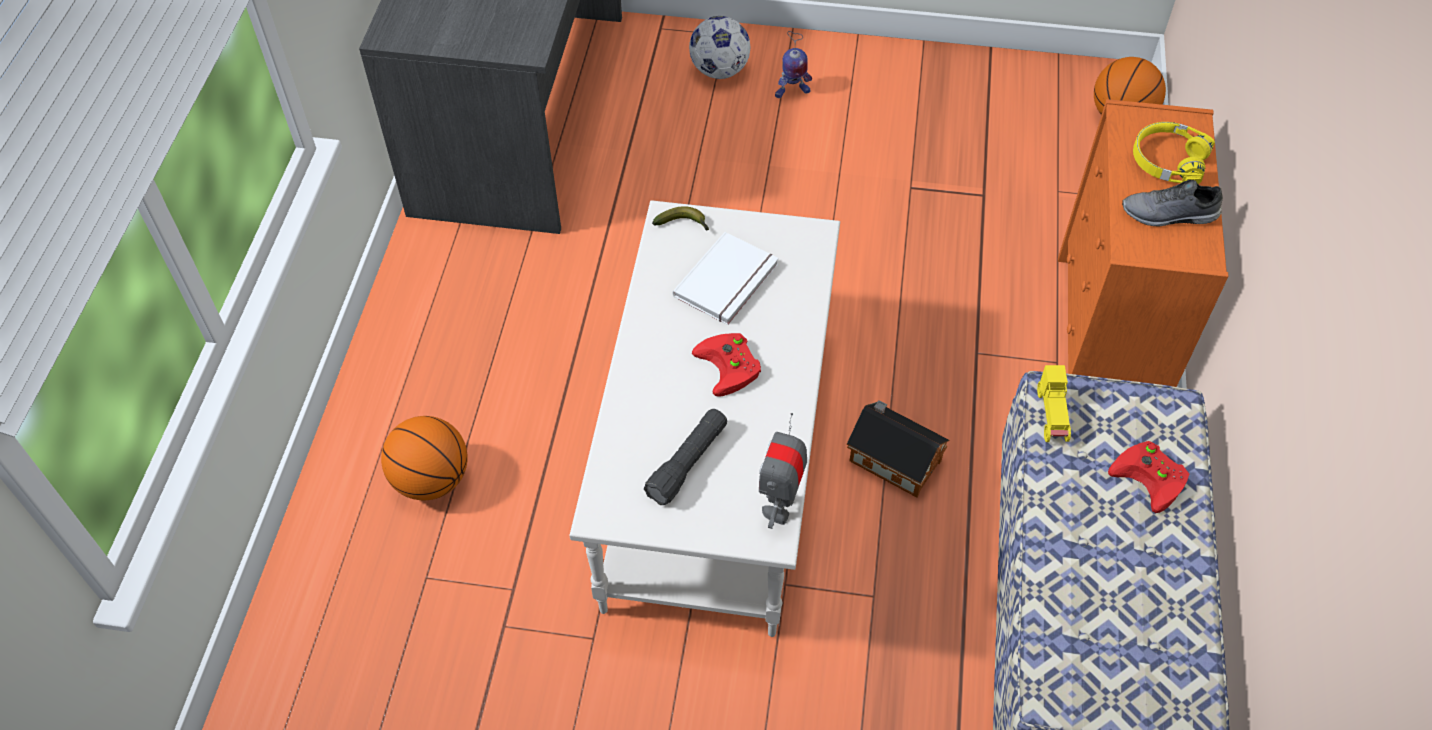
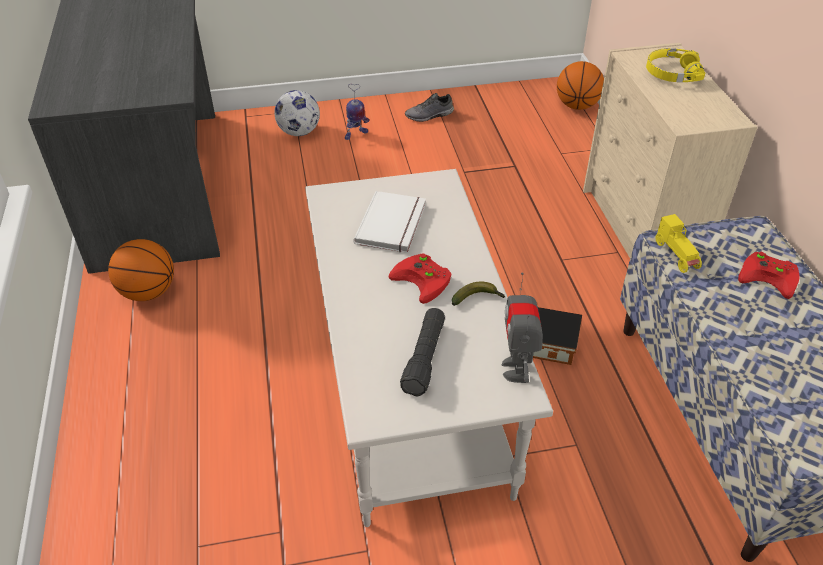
camera: 20 degrees left, 10 degrees down
basketball [381,416,468,500] -> basketball moved to [108,239,174,301]
banana [652,206,709,231] -> banana moved to [452,281,505,306]
orange dresser [1058,99,1228,387] -> beige dresser [583,43,758,258]
grey shoe [1122,180,1223,226] -> grey shoe moved to [405,93,454,122]

